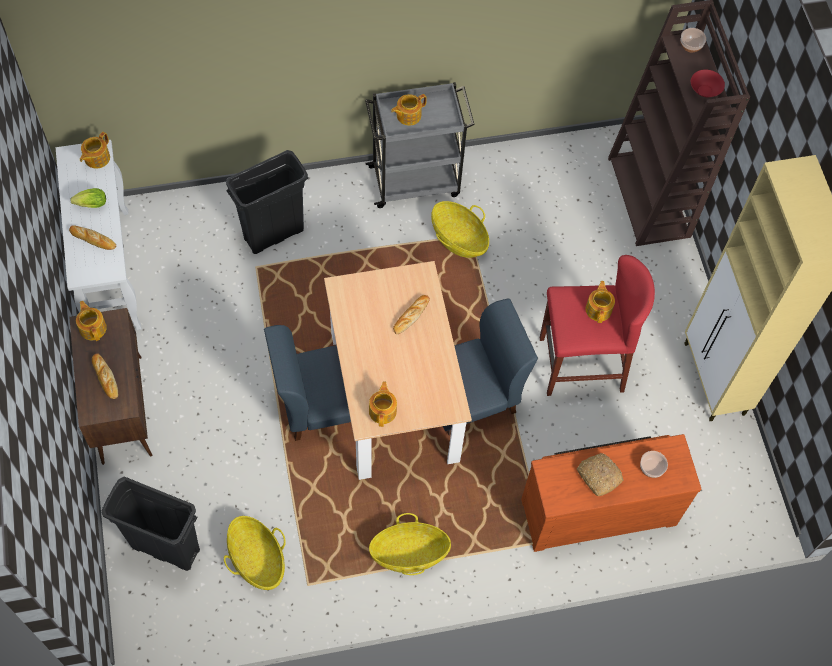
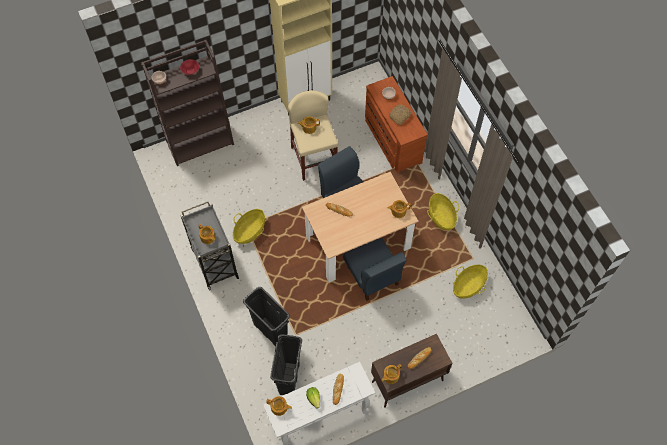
camera: 100 degrees left, 0 degrees up
black trash can [102,477,200,571] -> black trash can moved to [270,334,302,395]
red stool [539,255,655,396] -> beige stool [288,90,338,181]

